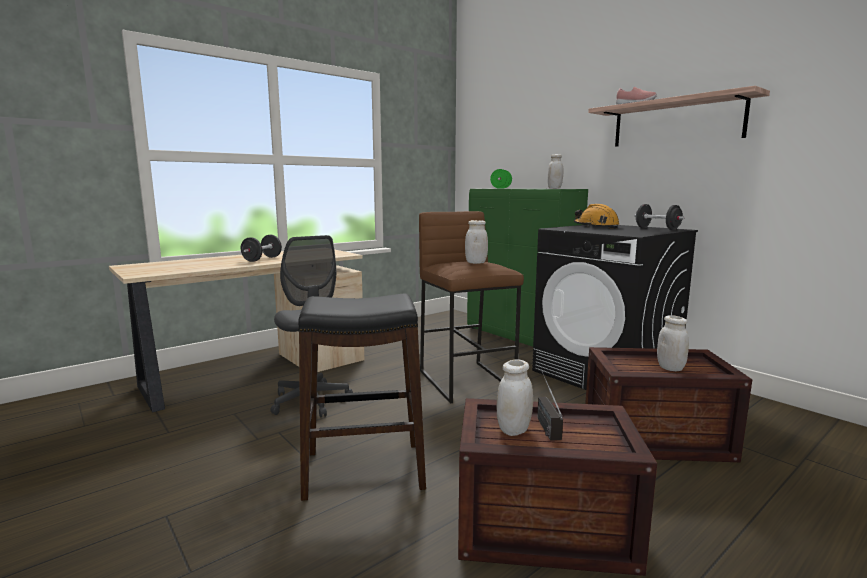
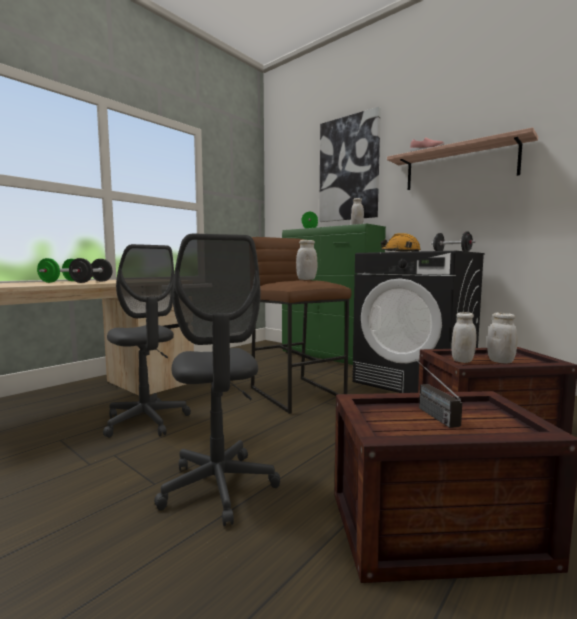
camera: 10 degrees left, 5 degrees down
black stool [298,293,426,501] -> grey office chair [154,234,280,526]
white jar [497,360,533,436] -> white jar moved to [451,312,476,363]
none -> green dumbbell [37,258,74,283]
none -> picture [319,107,381,222]

